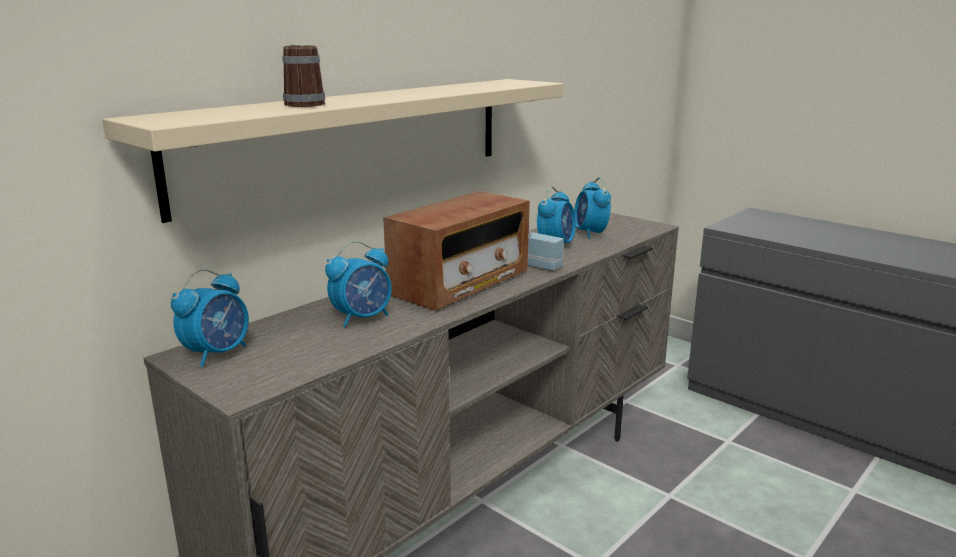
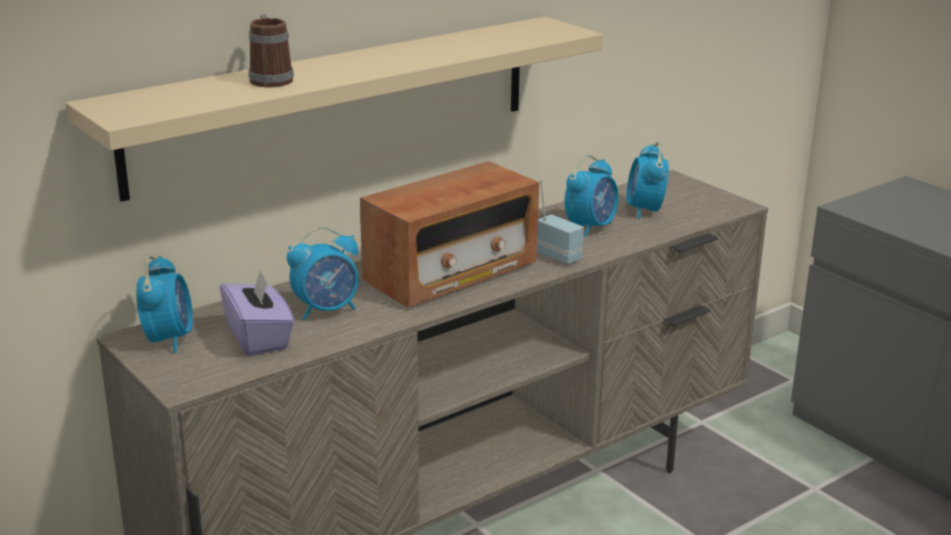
camera: 10 degrees right, 5 degrees up
alarm clock [171,269,249,367] -> alarm clock turned 45 degrees counterclockwise [136,256,193,353]
none -> purple tissue box [220,269,295,356]

